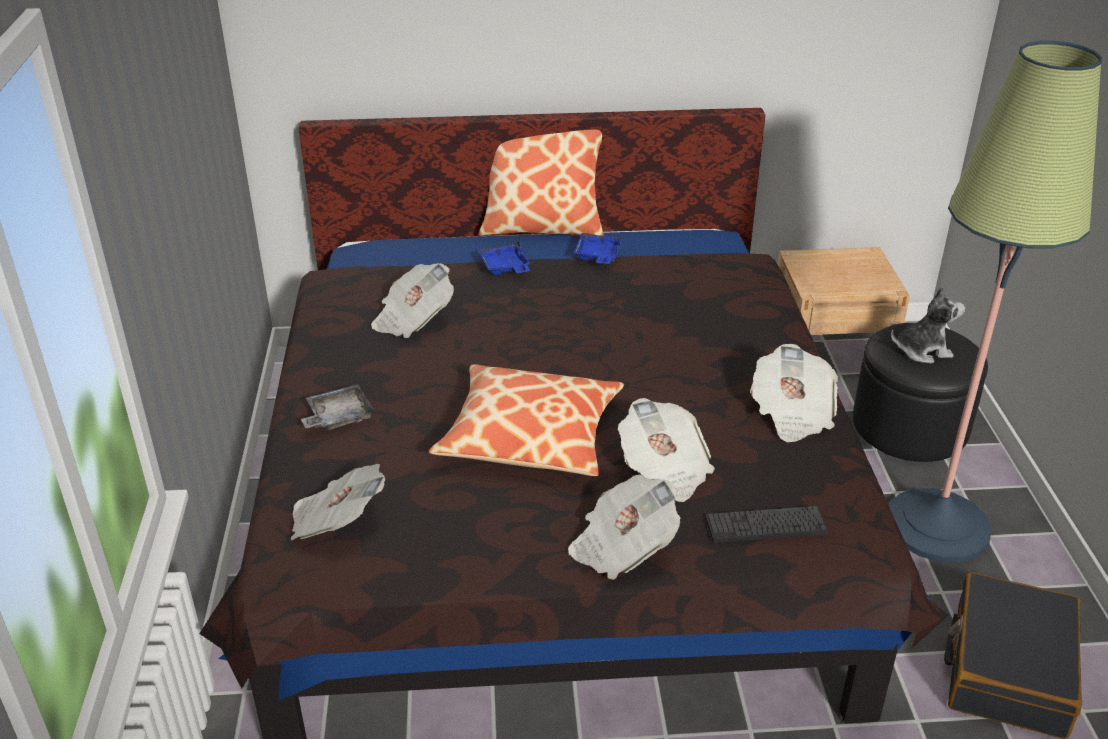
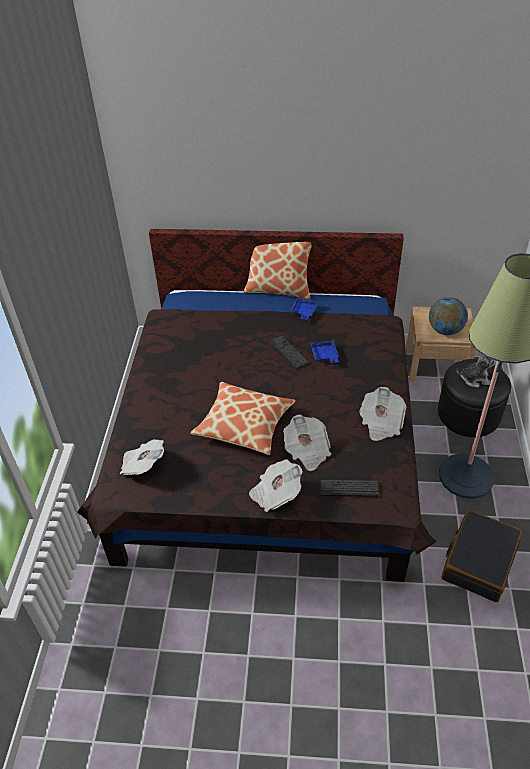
camera: 10 degrees right, 10 degrees up
grey tray [301,384,375,430] -> none
newspaper [371,263,454,338] -> none
blue tray [477,241,530,275] -> blue tray moved to [310,339,339,363]
none -> keyboard [270,336,309,370]
none -> globe [429,297,468,335]

